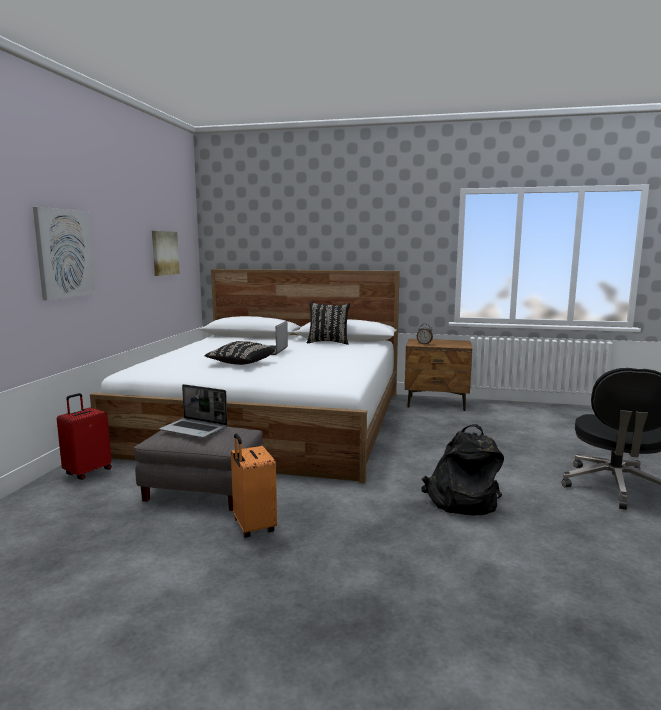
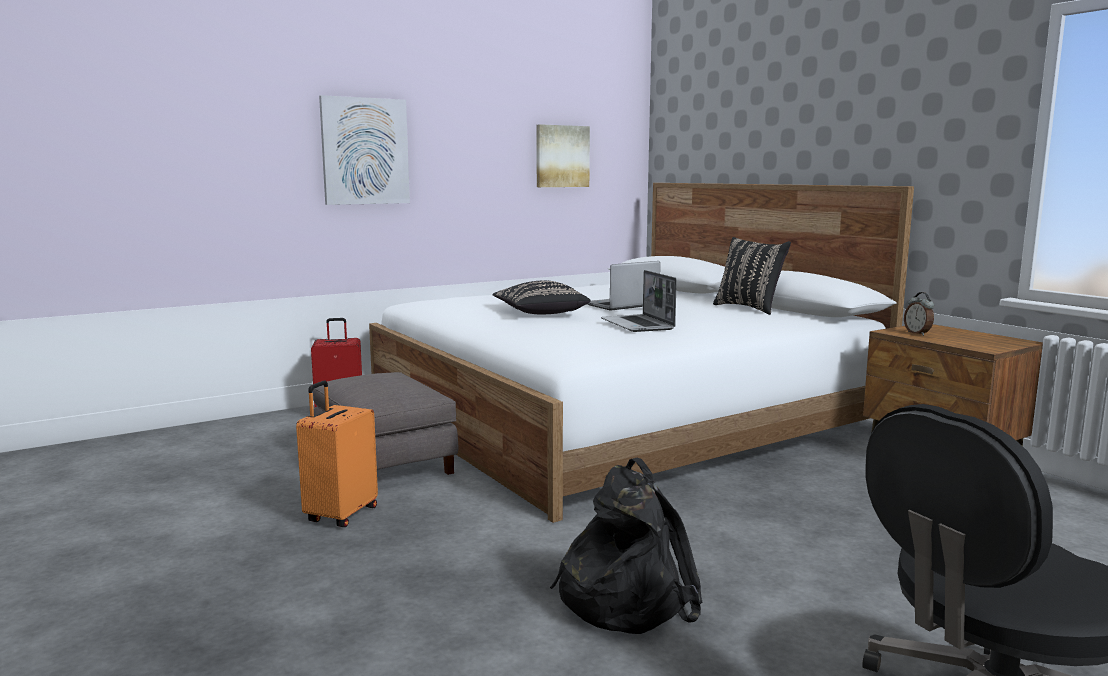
camera: 45 degrees right, 0 degrees up
laptop [159,384,228,438] -> laptop moved to [601,270,677,332]

